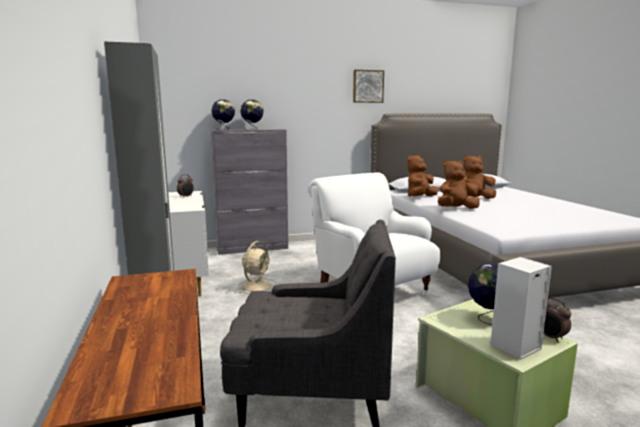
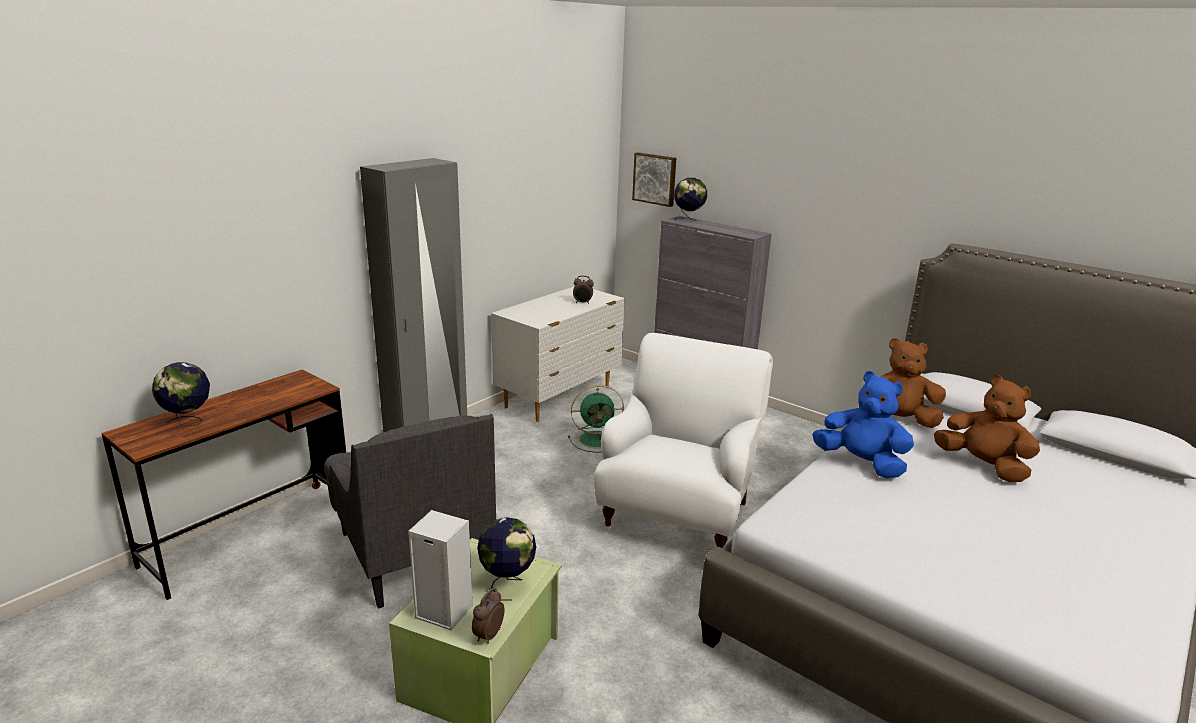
camera: 55 degrees right, 10 degrees up
beige fan [238,241,278,294] -> green fan [568,385,624,453]
globe [240,100,264,130] -> globe moved to [152,362,210,427]
picture [353,70,384,103] -> picture moved to [632,153,676,207]
brown plush toy [438,160,480,209] -> blue plush toy [812,371,914,478]

